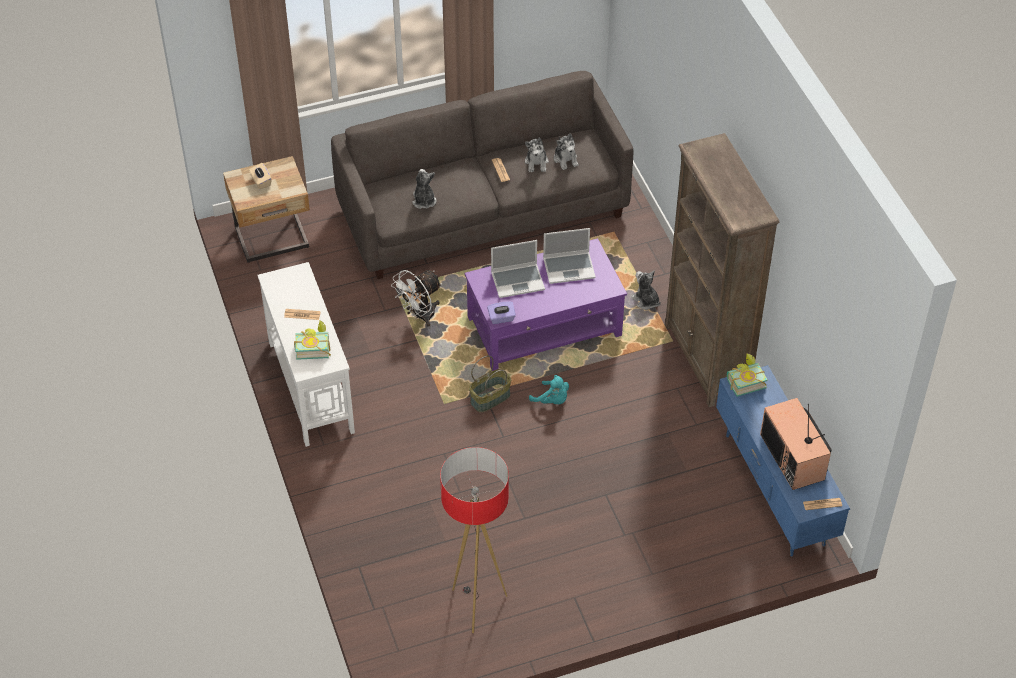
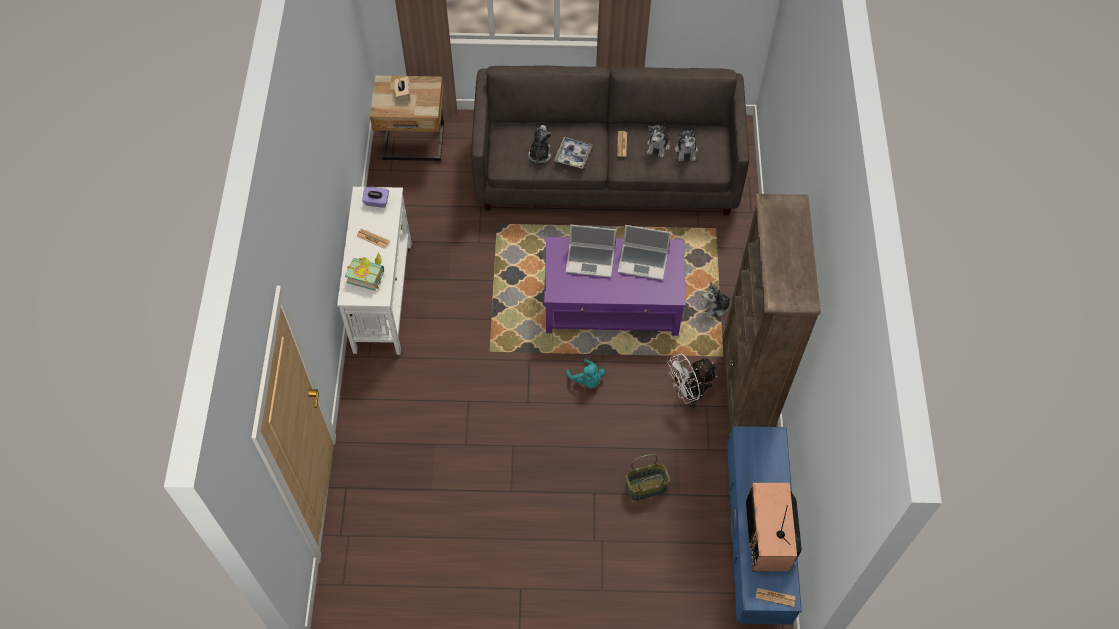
camera: 20 degrees right, 10 degrees up
white fan [391,270,442,327] -> white fan moved to [667,354,717,409]
floor lamp [440,447,509,633] -> none
basket [469,356,511,413] -> basket moved to [625,454,670,500]
purple tissue box [487,301,516,324] -> purple tissue box moved to [362,187,389,208]
plush toy [631,270,661,310] -> plush toy turned 90 degrees counterclockwise [700,282,733,317]
book [727,354,768,397] -> none
none -> tray [554,137,593,169]

